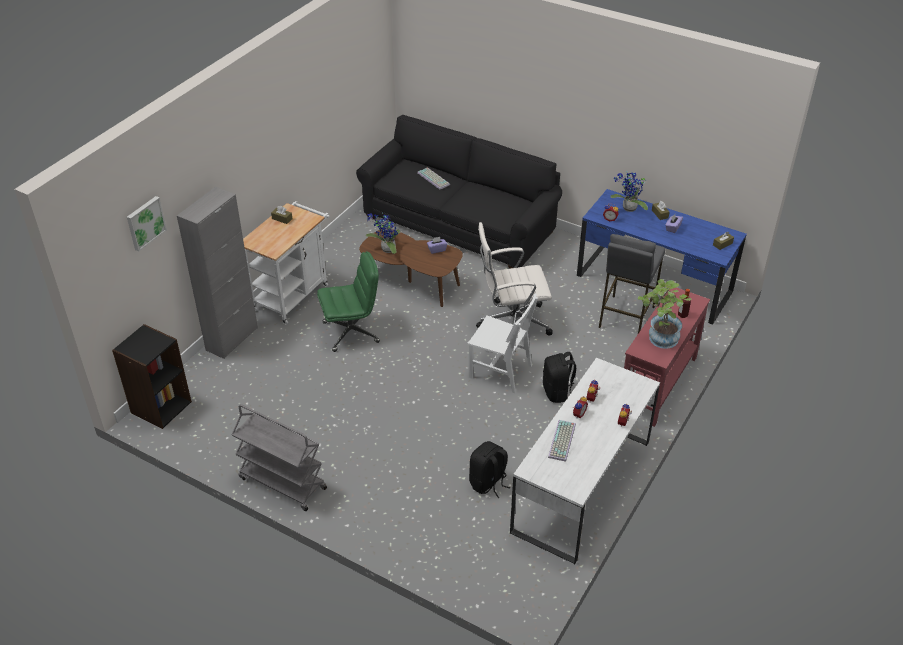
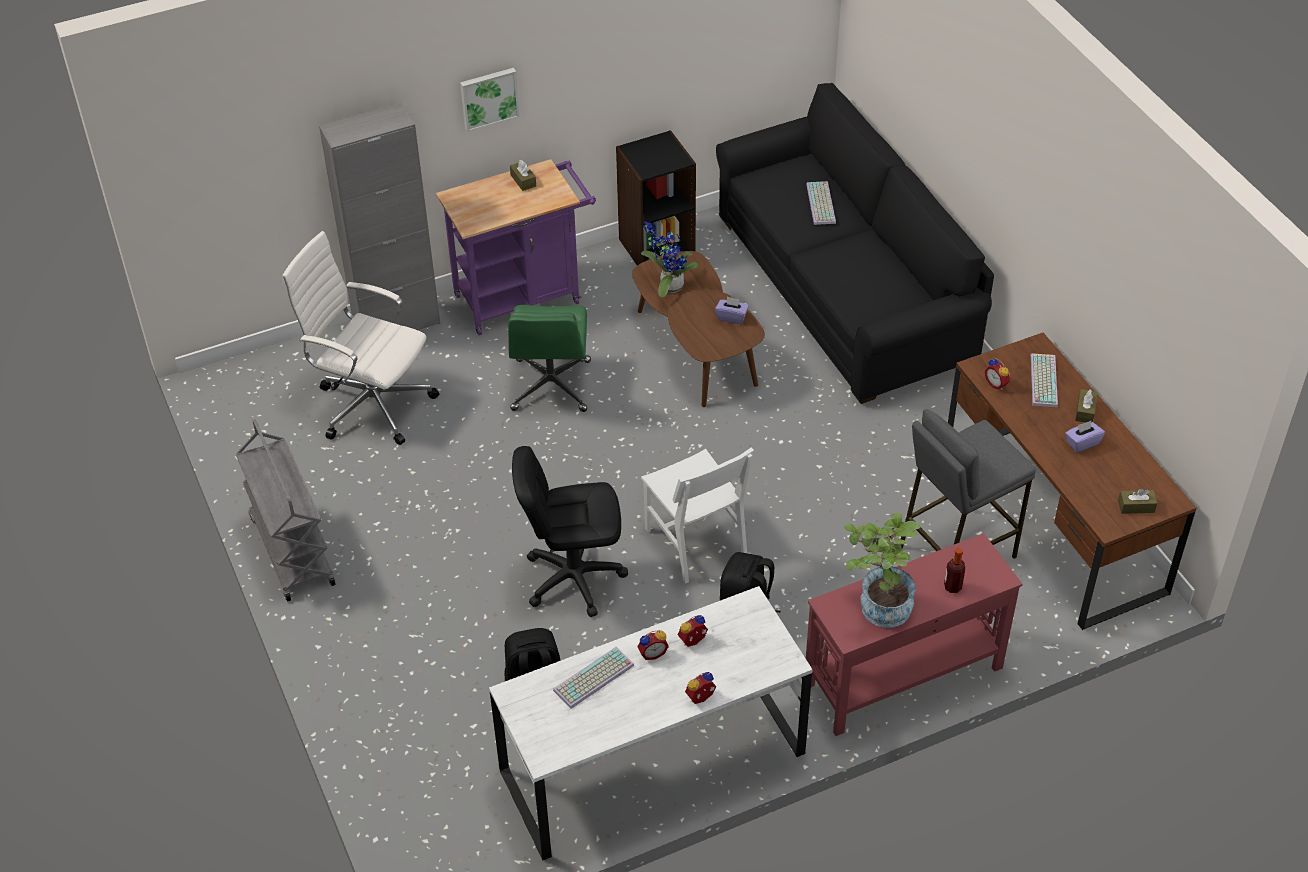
camera: 35 degrees right, 5 degrees up
black bookcase [112,324,192,429] -> black bookcase moved to [616,130,696,265]
picture [127,196,167,252] -> picture moved to [460,68,520,132]
white cart [243,201,330,325] -> purple cart [436,159,596,335]
green office chair [317,251,380,352] -> green office chair turned 75 degrees clockwise [508,305,591,412]
white office chair [476,222,553,336] -> white office chair moved to [282,231,439,445]
blue desk [577,189,747,325] -> brown desk [948,333,1197,630]
potted plant [610,172,648,212] -> keyboard [1030,353,1058,407]
none -> black office chair [512,446,628,617]

